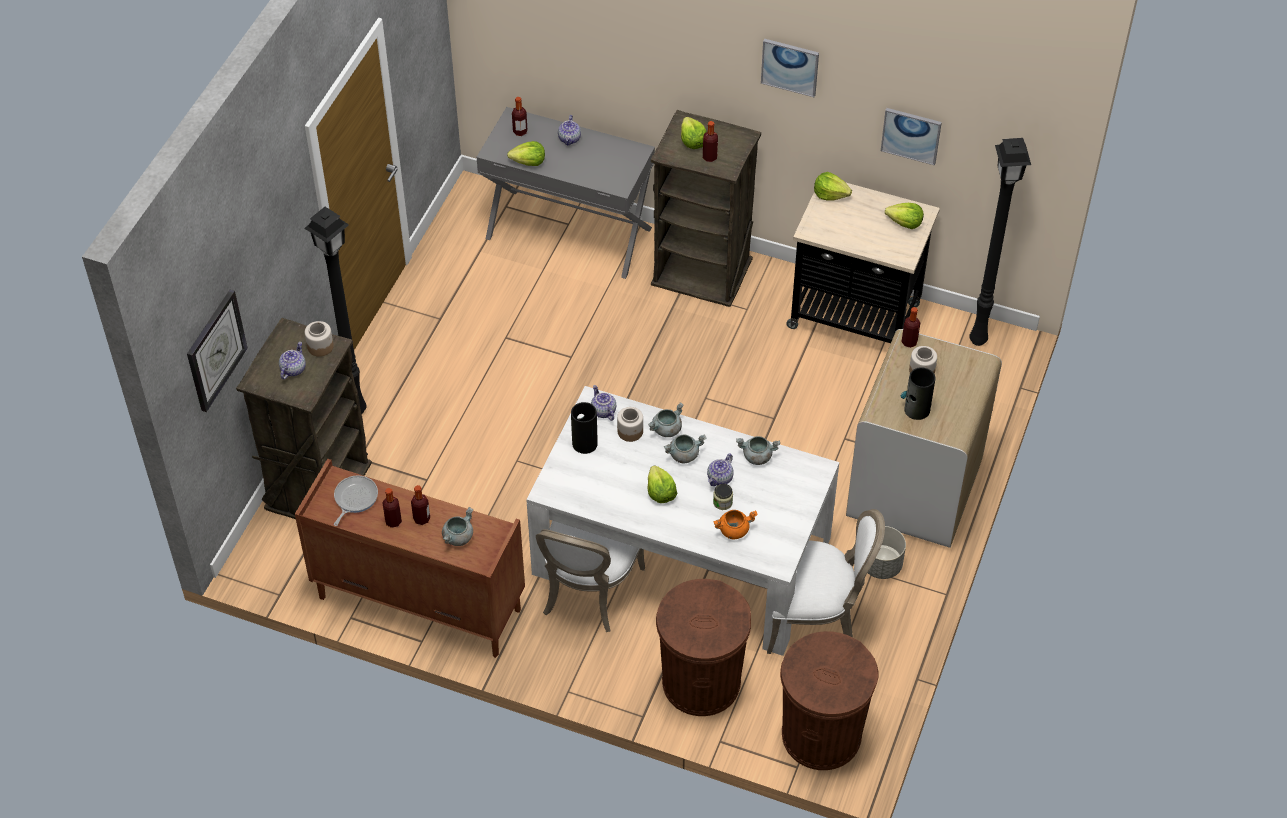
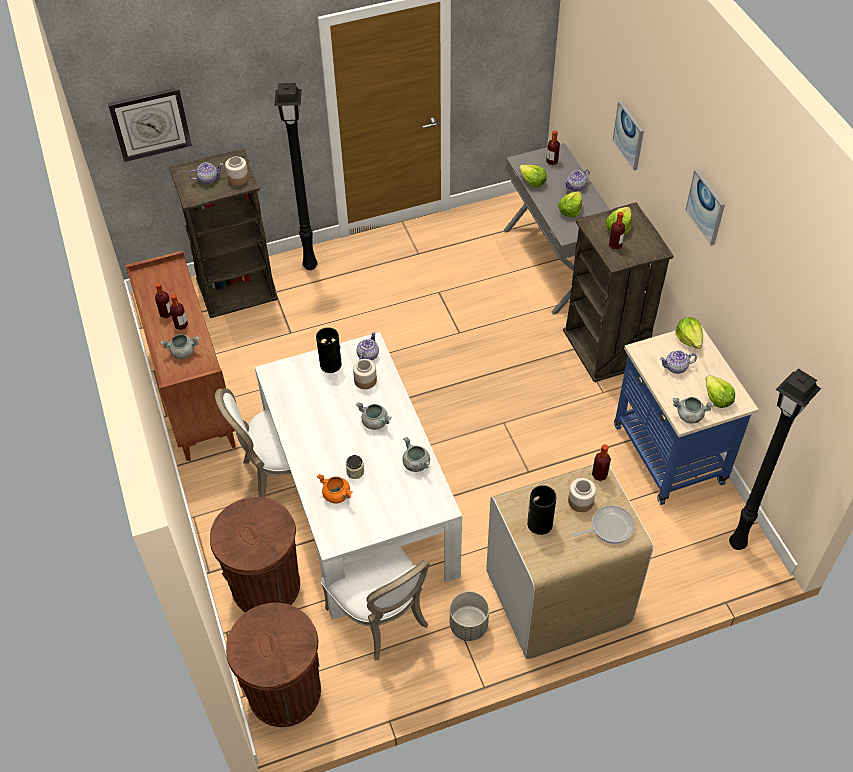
camera: 50 degrees right, 0 degrees up
frying pan [334,475,378,526] -> frying pan moved to [573,506,635,544]
grey cooking pot [648,402,684,437] -> grey cooking pot moved to [673,397,714,424]
lettuce [648,466,677,503] -> lettuce moved to [558,191,582,217]
teapot [707,453,734,486] -> teapot moved to [660,350,697,374]
black cart [786,182,940,343] -> blue cart [614,326,759,505]
picture [881,108,942,165] -> picture moved to [613,101,644,171]

